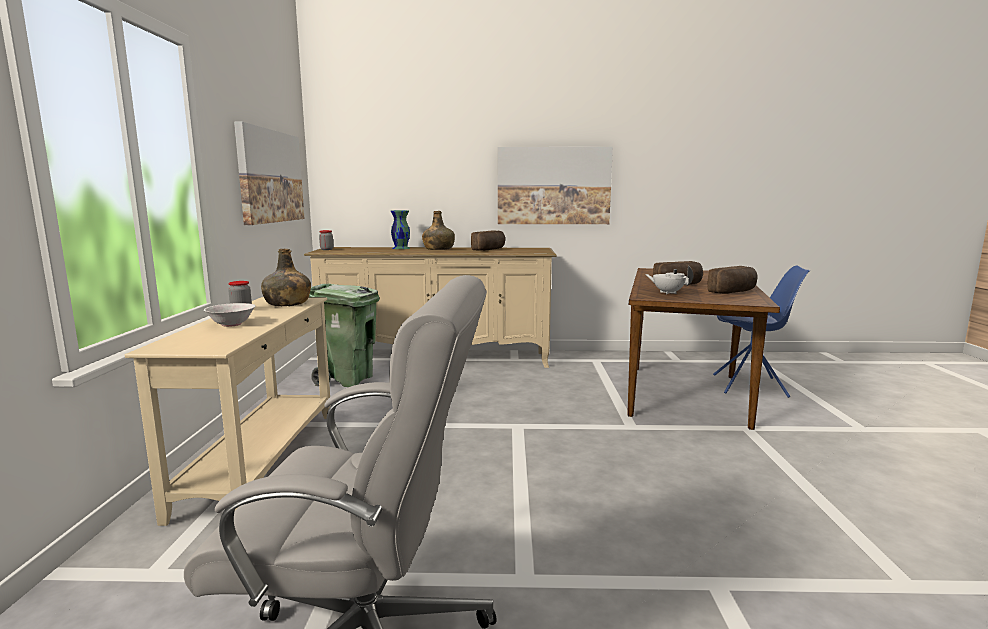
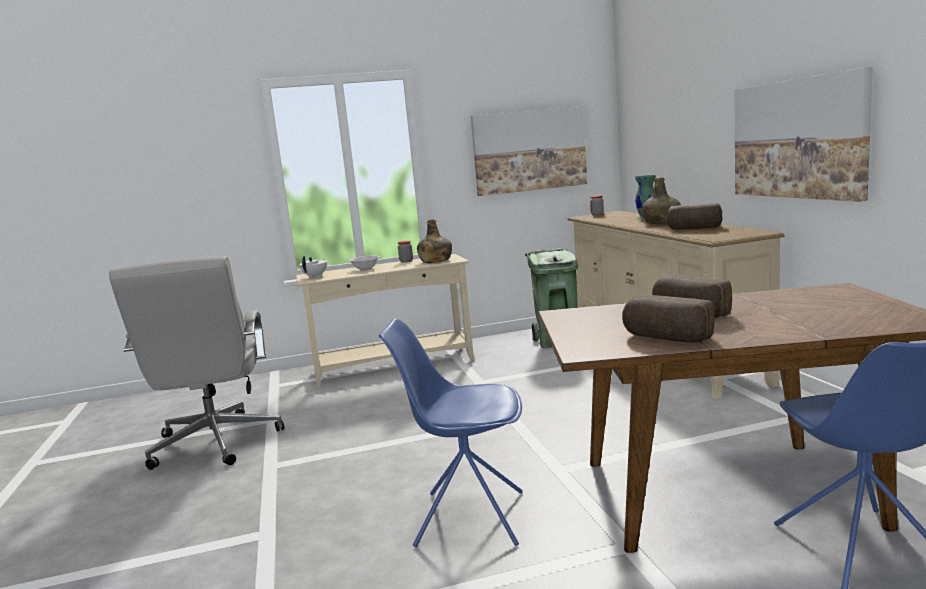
camera: 75 degrees right, 0 degrees up
white teapot [645,266,693,294] -> white teapot moved to [299,256,327,278]
none -> blue chair [379,319,523,547]

